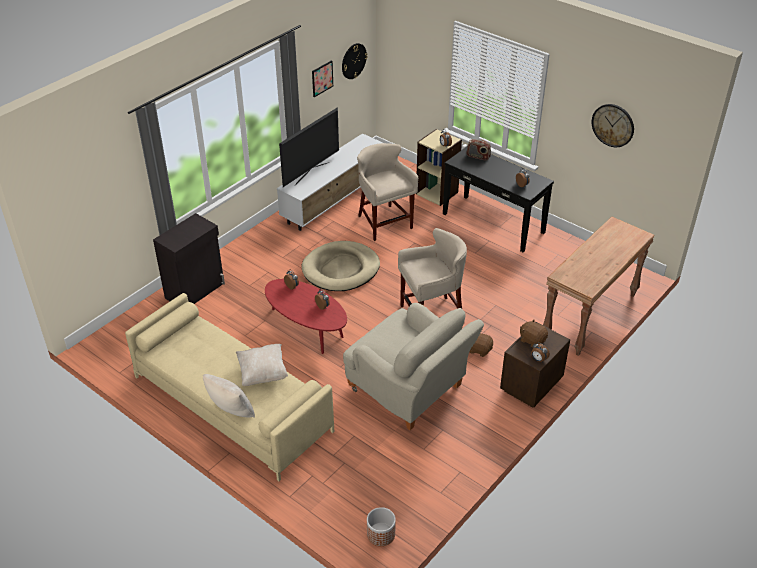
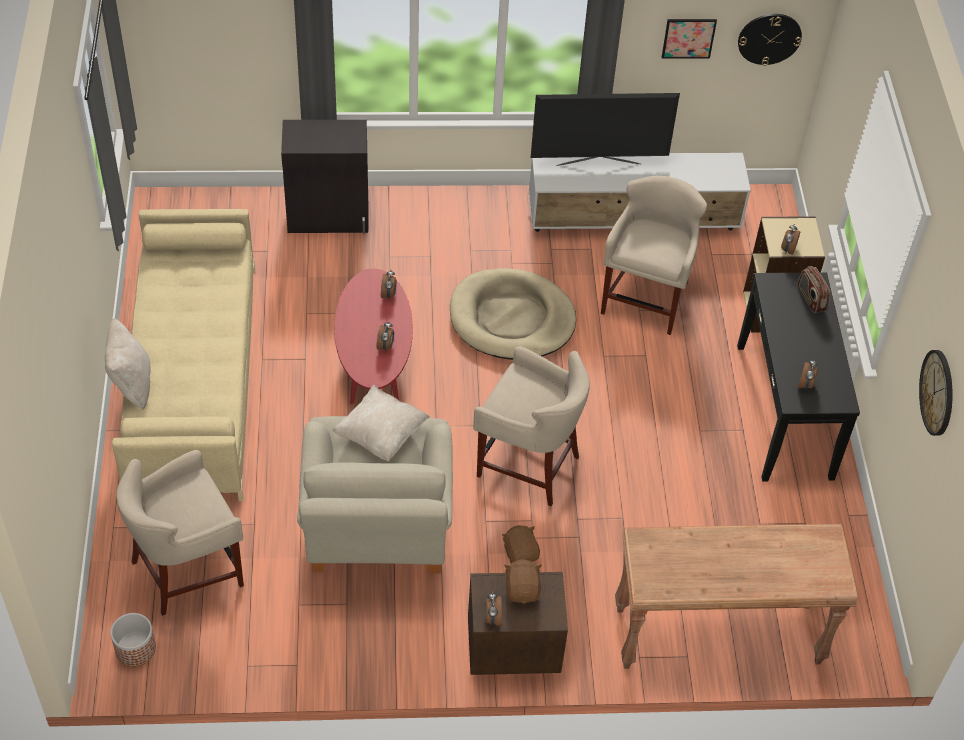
camera: 45 degrees right, 10 degrees up
beige pillow [236,344,288,386] -> beige pillow moved to [333,385,430,461]
none -> beige stool [116,450,244,616]

